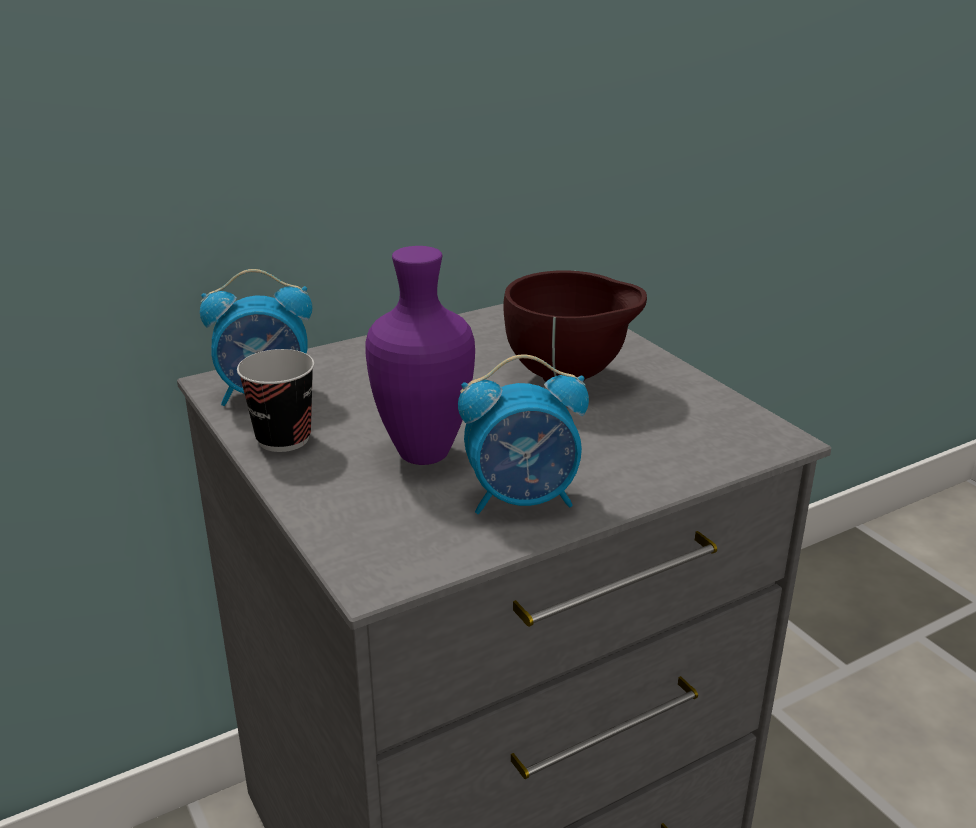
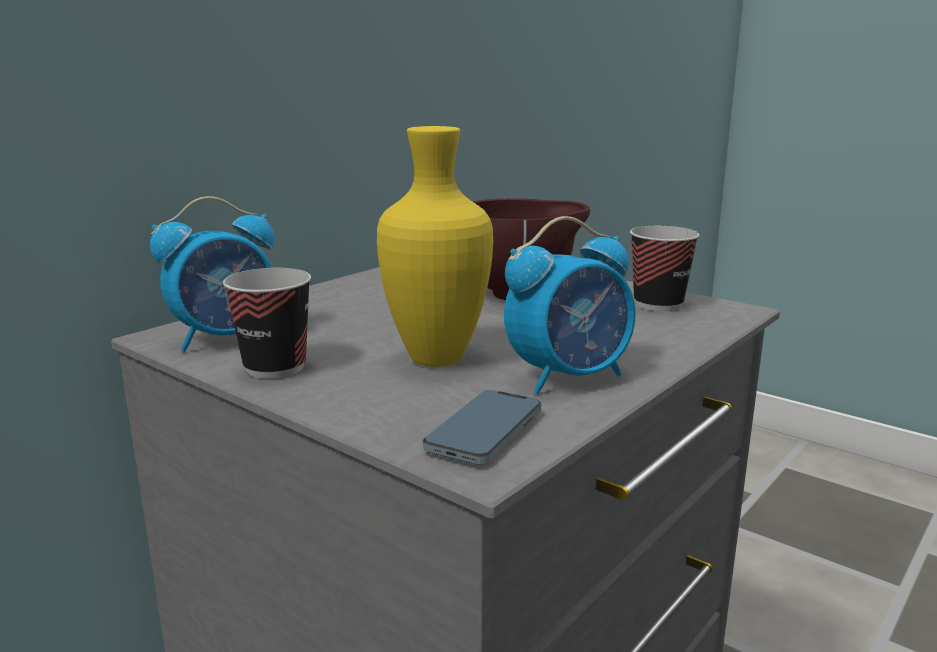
camera: 20 degrees left, 10 degrees down
purple vase [366,246,475,465] -> yellow vase [377,126,493,367]
none -> phone [423,390,541,465]
none -> cup [630,226,699,311]

